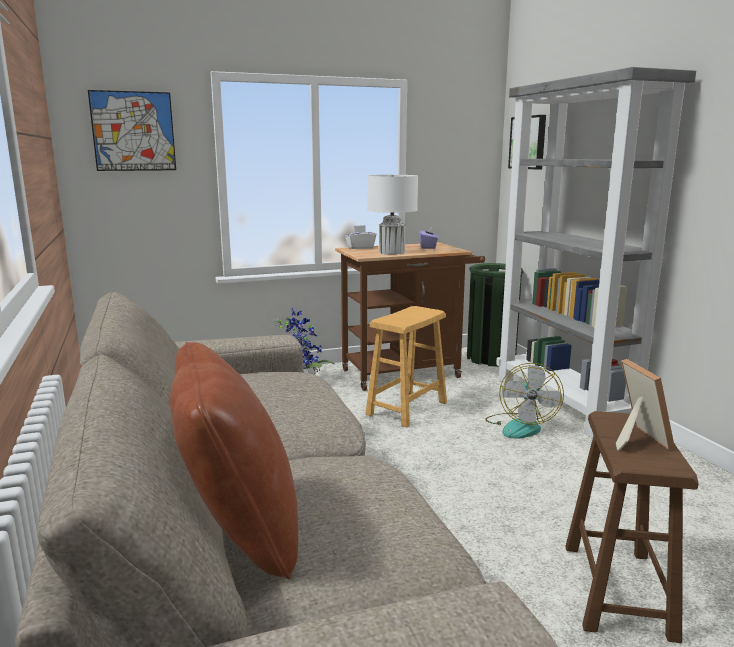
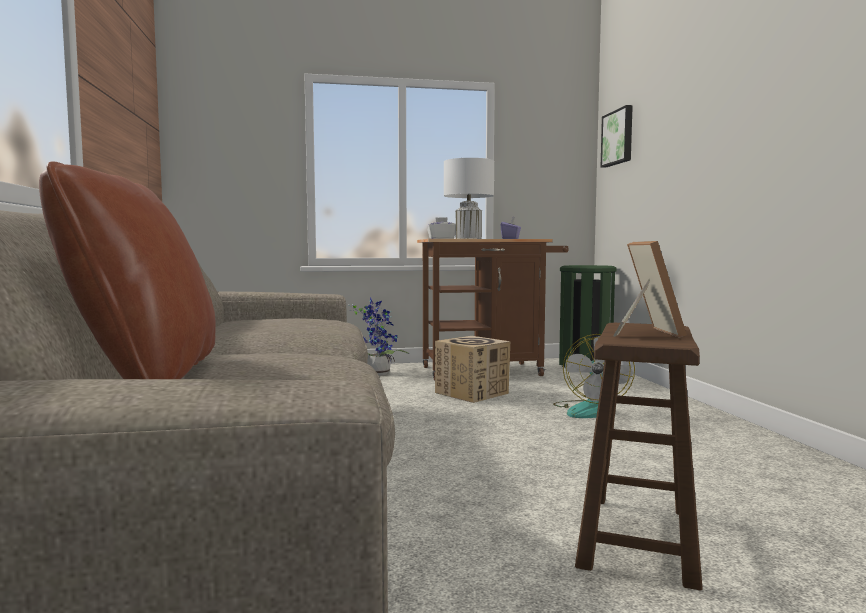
camera: 10 degrees right, 10 degrees down
picture [88,90,176,171] -> none
brown stool [365,306,447,427] -> cardboard box [435,336,510,403]
grey bookcase [496,67,696,439] -> none

